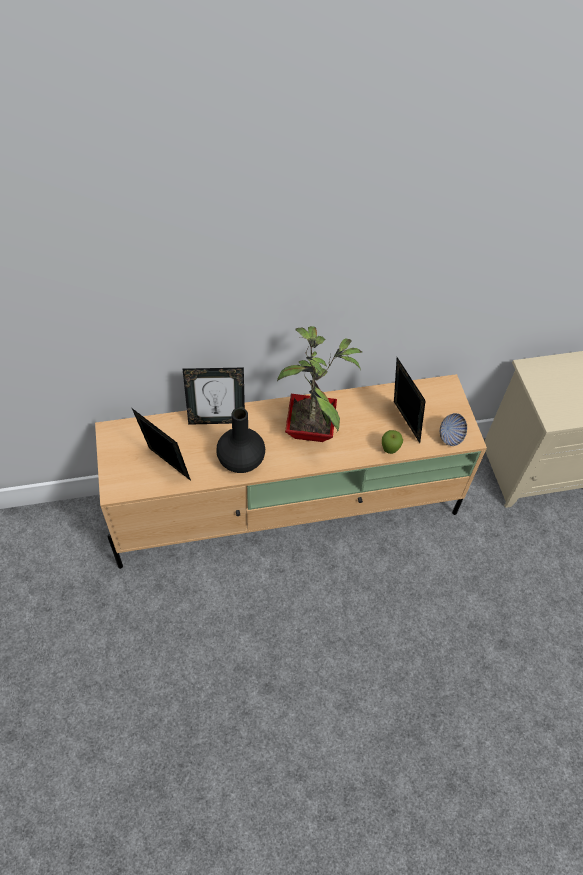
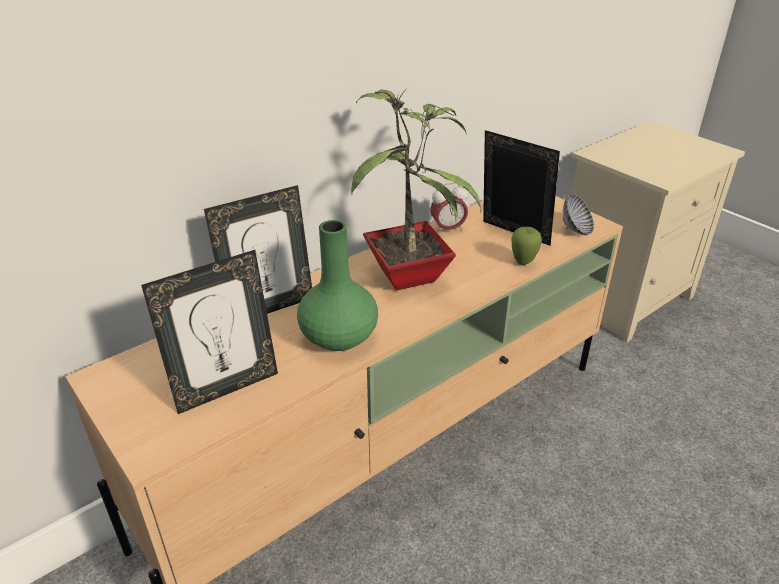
camera: 25 degrees left, 20 degrees down
picture frame [132,408,191,481] -> picture frame turned 135 degrees clockwise [141,250,278,414]
black vase [216,407,265,473] -> green vase [297,220,378,351]
none -> alarm clock [430,183,468,234]

